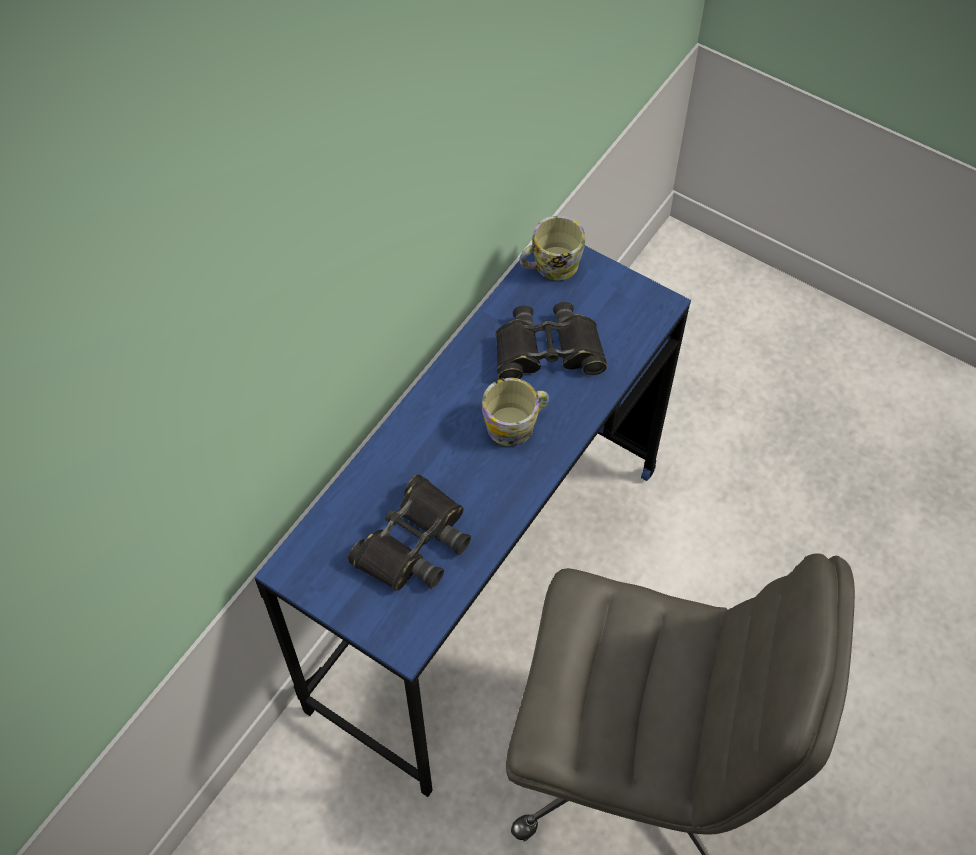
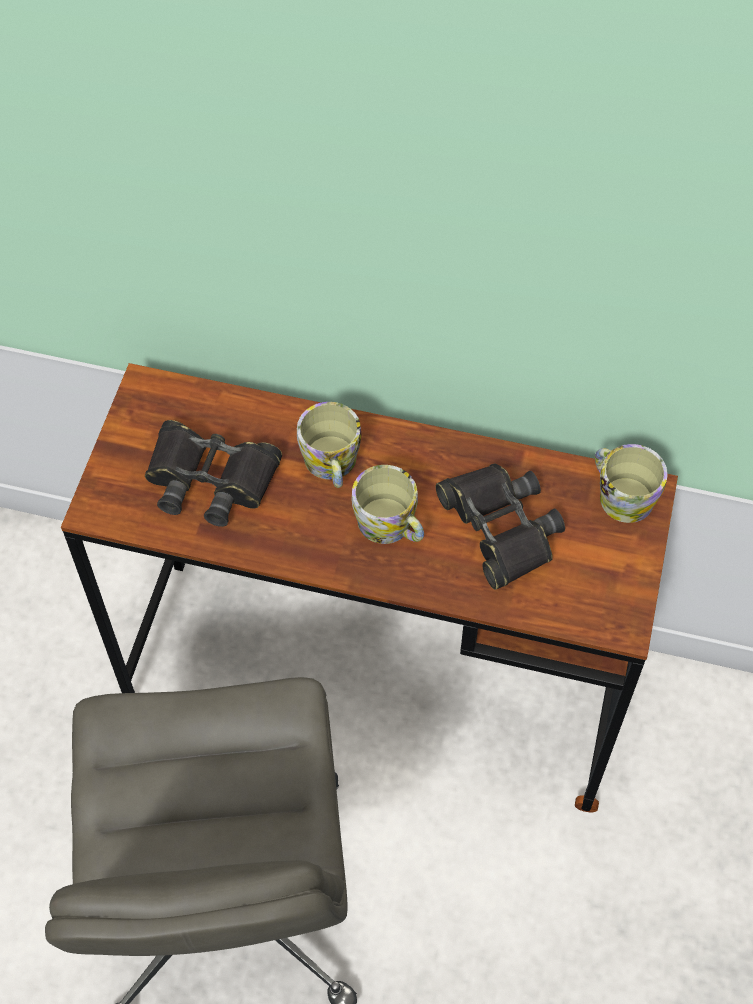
camera: 70 degrees right, 0 degrees up
blue desk [255,246,691,797] -> brown desk [61,363,678,812]
none -> mug [297,402,361,488]

